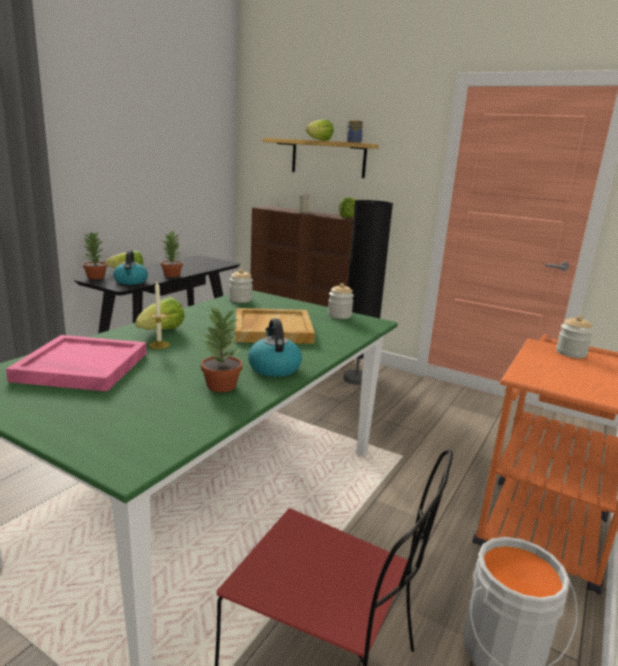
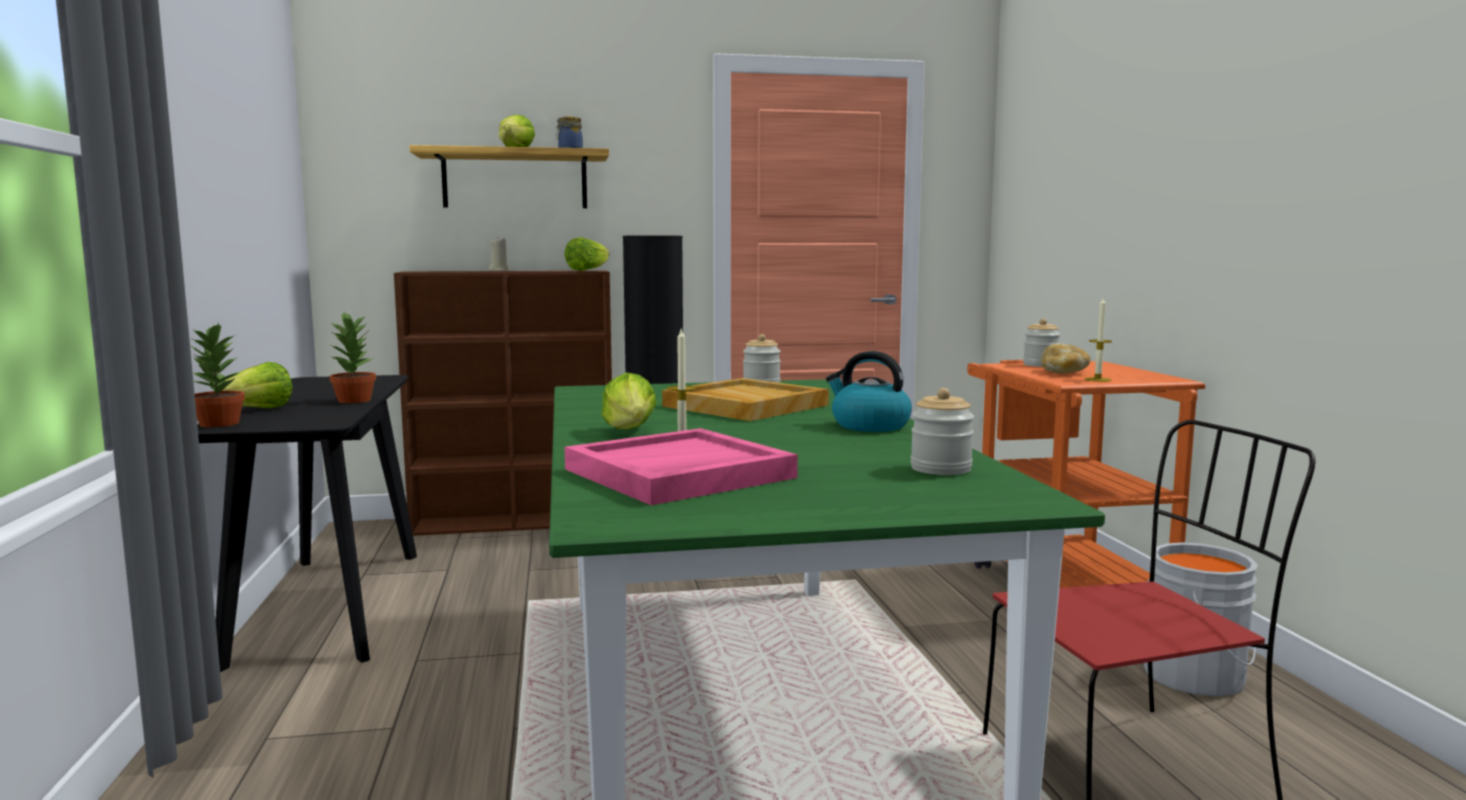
camera: 40 degrees left, 10 degrees down
kettle [113,250,148,285] -> none
potted plant [201,306,242,392] -> none
jar [229,269,253,303] -> jar moved to [911,388,974,475]
none -> bread [1041,344,1091,373]
none -> candle [1084,298,1112,382]

